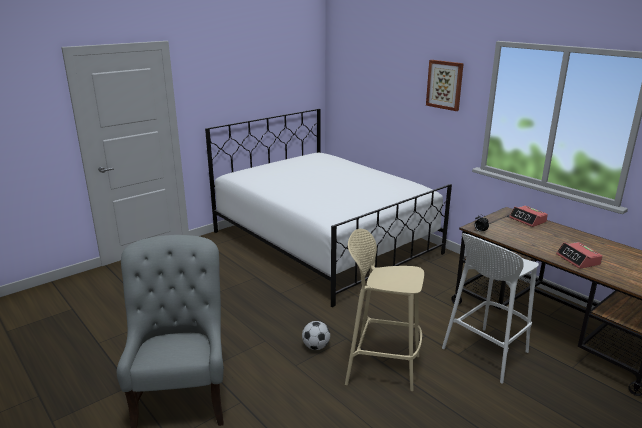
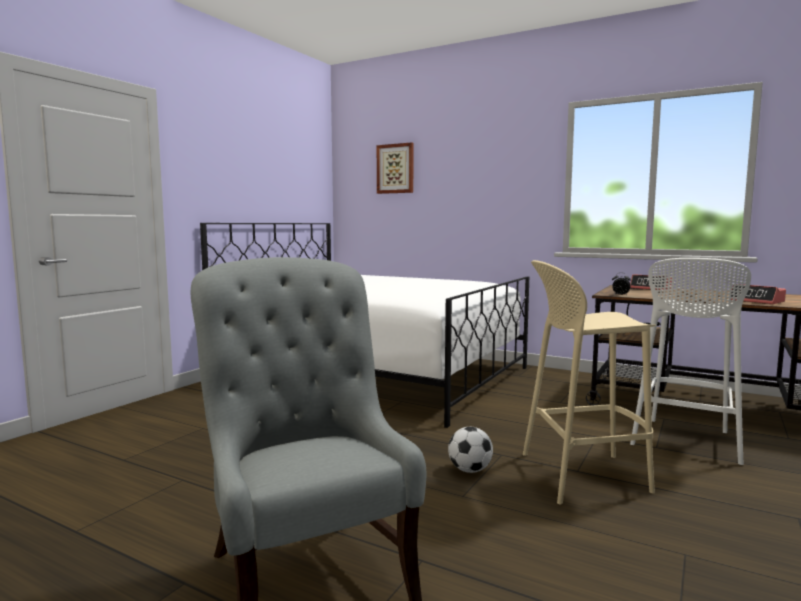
camera: 20 degrees left, 15 degrees down
picture [426,60,464,111] -> picture moved to [377,142,413,194]

